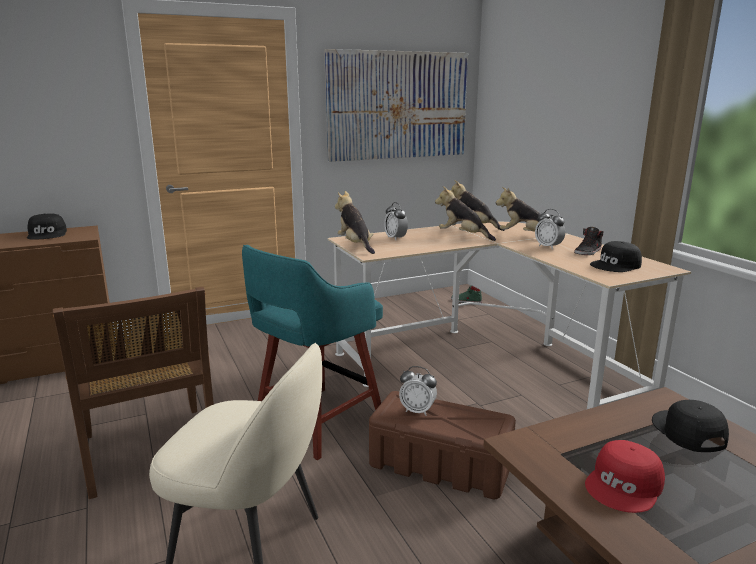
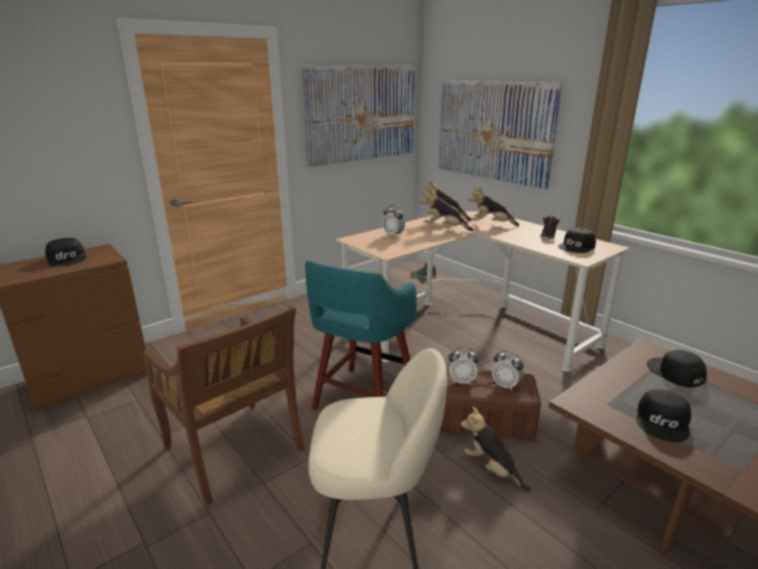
camera: 15 degrees left, 5 degrees up
plush toy [335,191,375,254] -> plush toy moved to [461,406,530,492]
alarm clock [535,209,565,249] -> alarm clock moved to [492,350,524,391]
red cap [585,440,665,513] -> black cap [637,389,691,442]
none -> picture [438,81,563,189]

